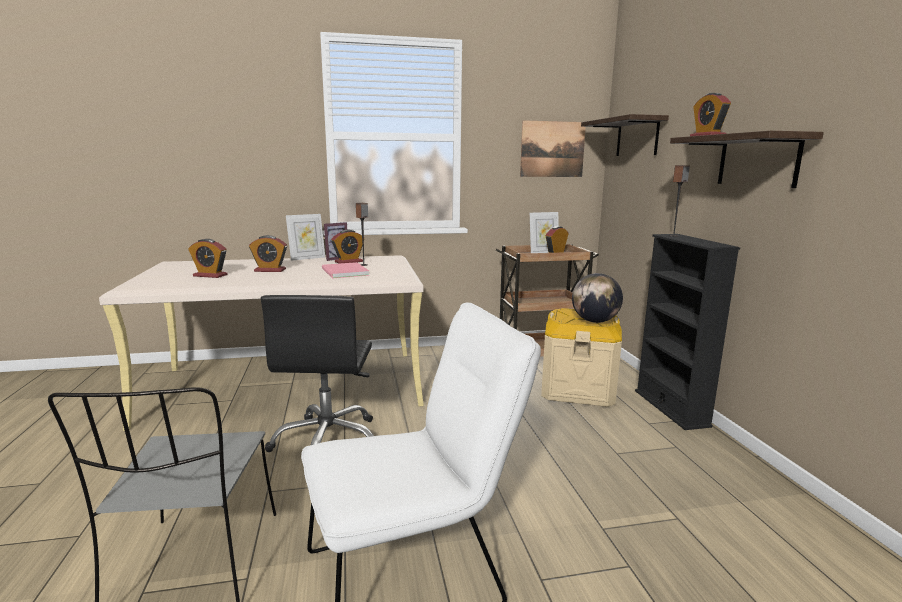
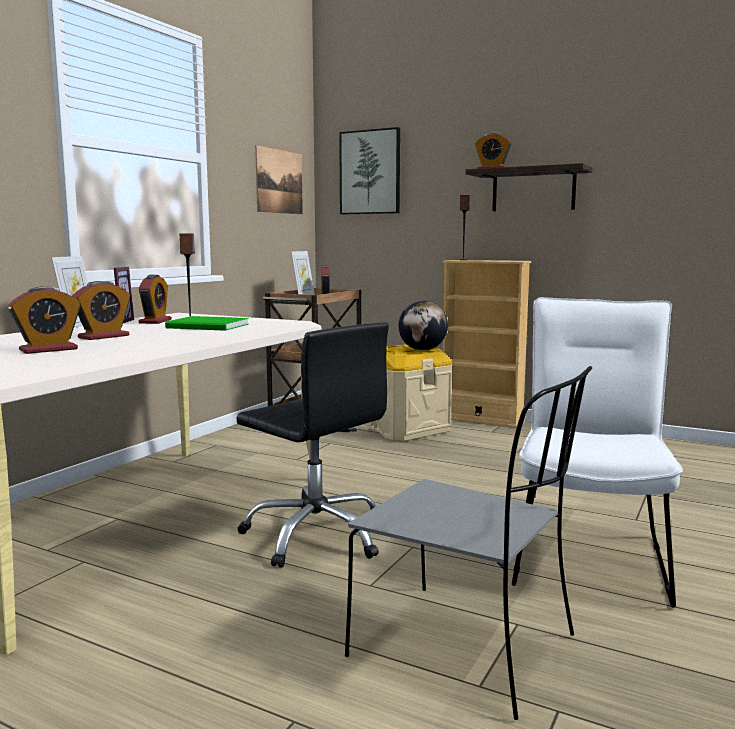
camera: 50 degrees left, 5 degrees down
pink book [322,262,369,279] -> green book [165,316,249,331]
shelf [581,114,669,156] -> picture [339,127,400,214]
black bookcase [635,234,740,430] -> beige bookcase [443,260,531,428]

